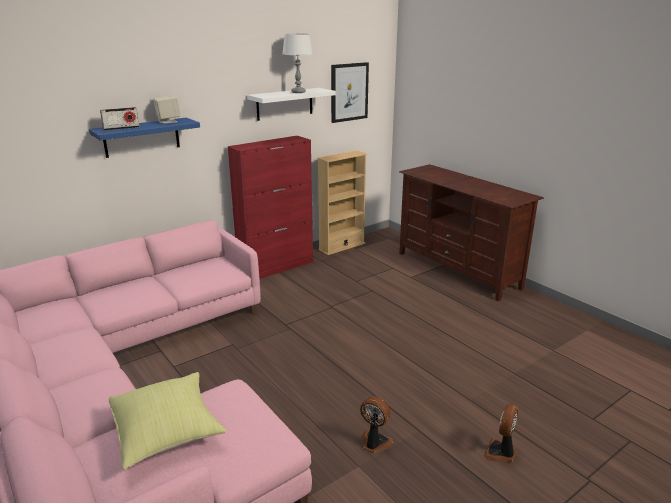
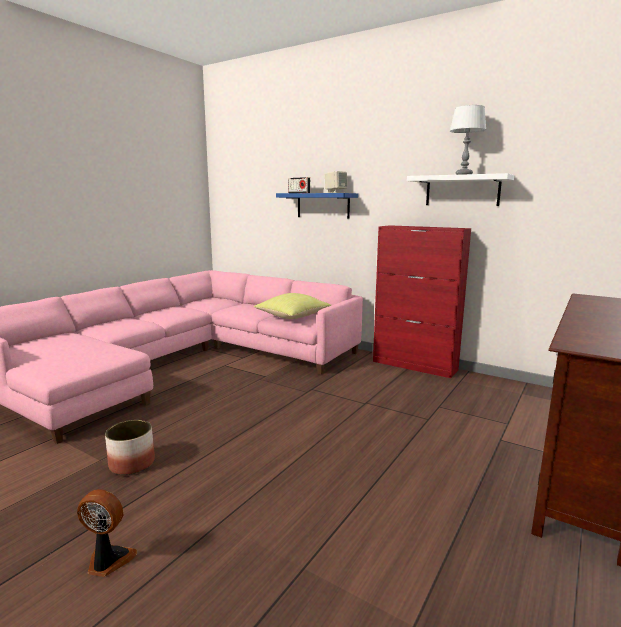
camera: 70 degrees right, 10 degrees down
yellow pillow [109,372,227,470] -> yellow pillow moved to [254,293,331,319]
beige bookcase [317,150,367,255] -> none
picture [331,62,369,123] -> none
fan [360,396,393,453] -> planter [105,420,155,475]

